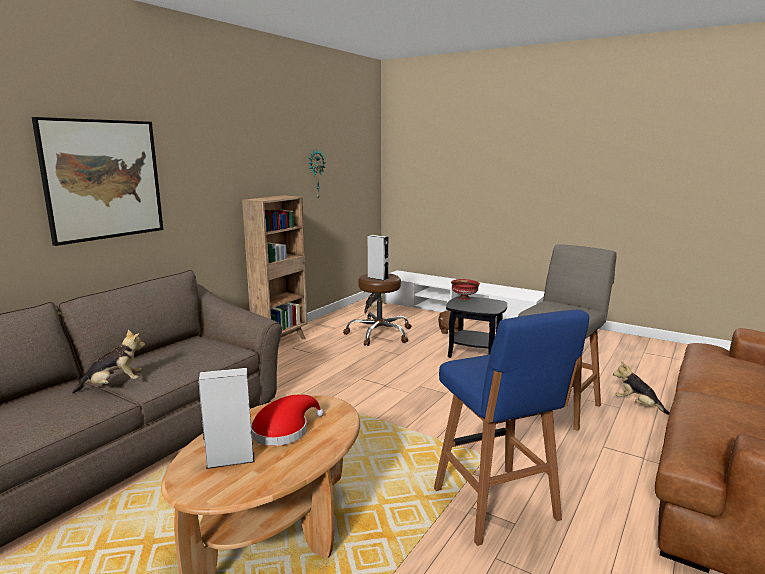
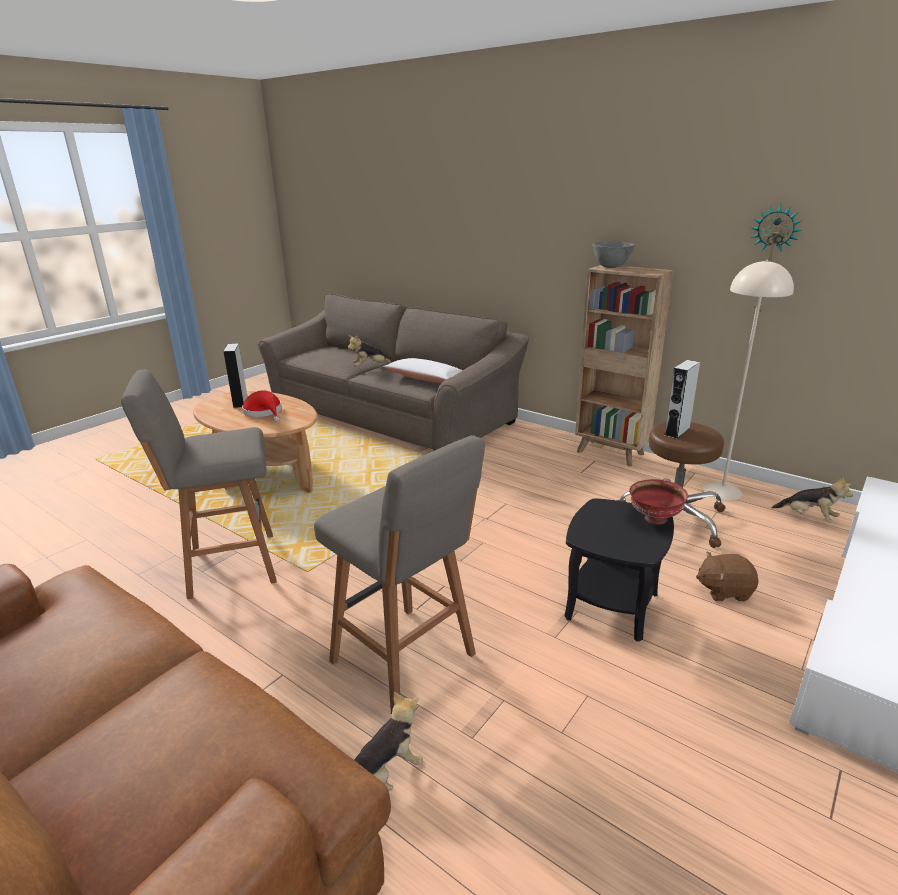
camera: 95 degrees right, 10 degrees up
picture [32,117,163,246] -> none
plush toy [72,330,145,394] -> plush toy turned 90 degrees clockwise [348,335,393,367]
blue stool [434,309,589,546] -> grey stool [121,370,277,599]
none -> white pillow [383,358,463,383]
none -> grey bowl [593,241,635,268]
none -> beige floor lamp [703,260,794,500]

